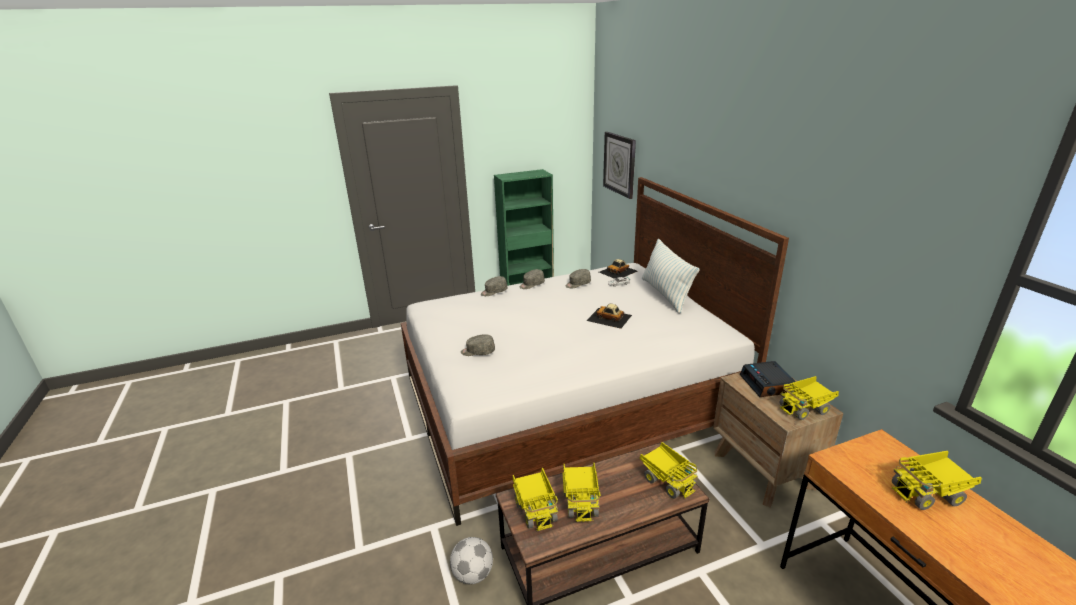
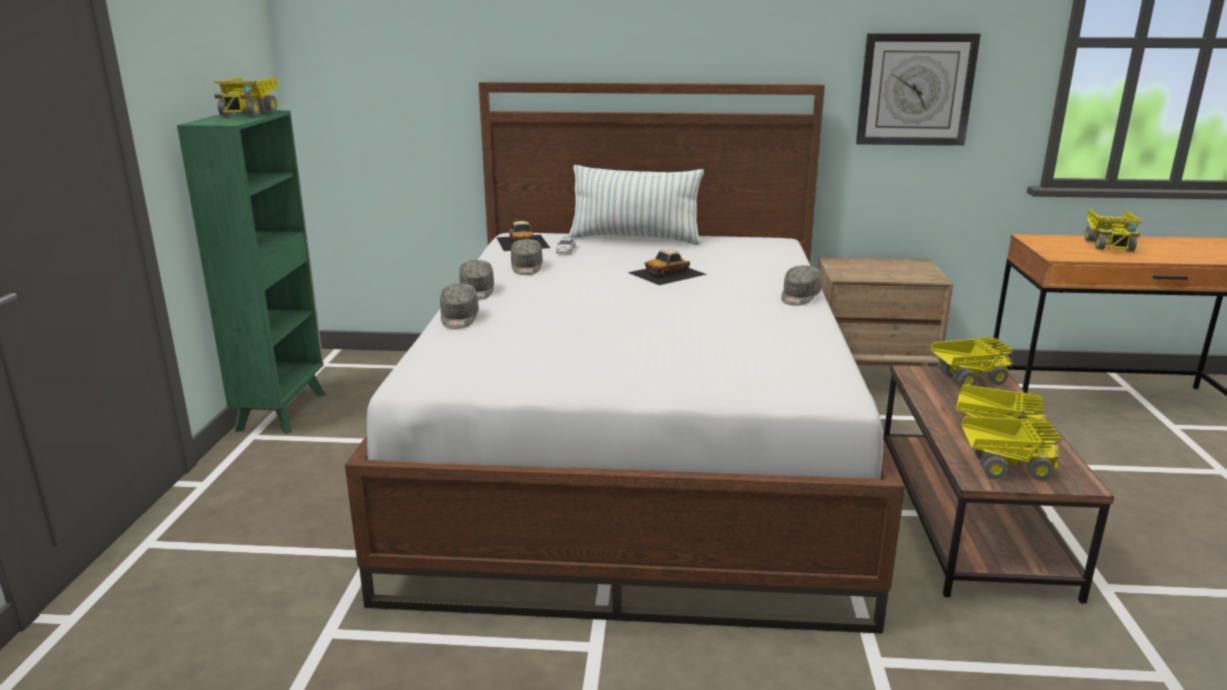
camera: 65 degrees left, 5 degrees down
football [450,537,493,584] -> none
grey cap [461,334,495,356] -> grey cap moved to [781,265,821,306]
wall clock [603,132,636,199] -> wall clock moved to [856,33,981,146]
alarm clock [740,361,796,397] -> none
toy truck [780,376,839,420] -> toy truck moved to [213,78,278,117]

